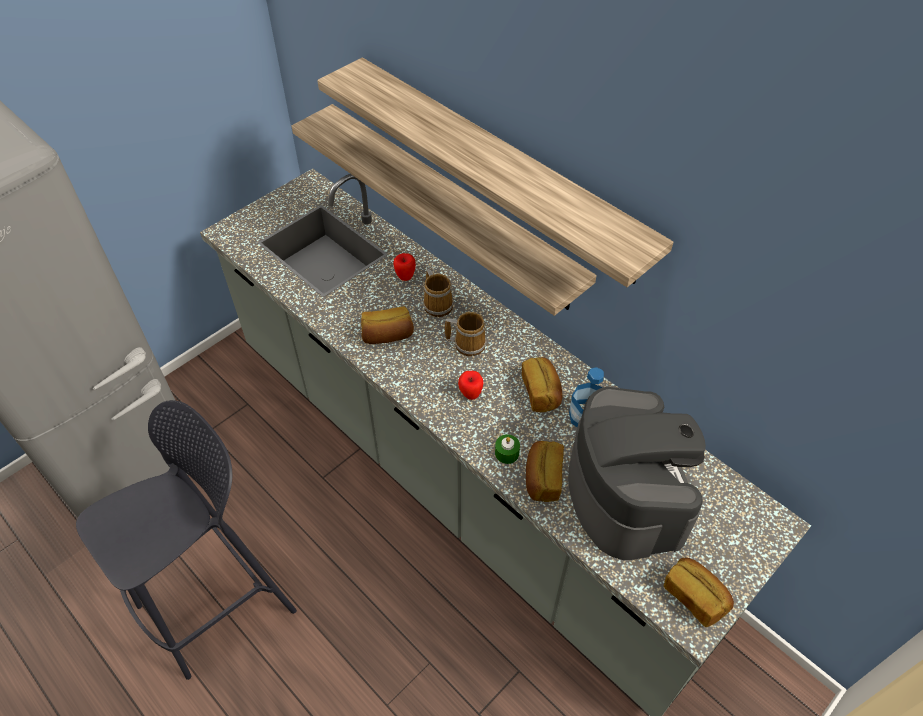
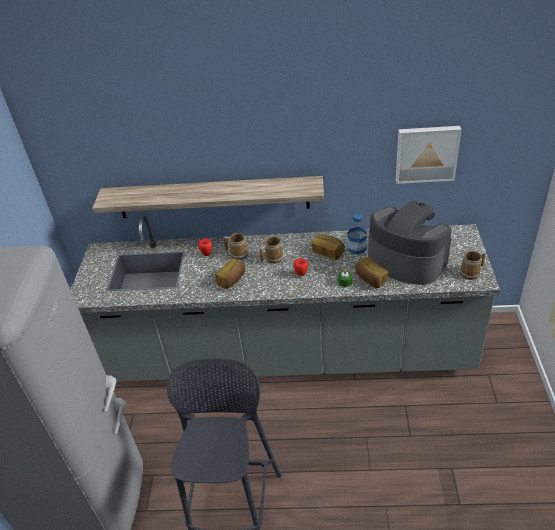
camera: 40 degrees left, 10 degrees down
shelf [317,57,673,287] -> none
bread [663,558,734,627] -> mug [460,251,485,280]
none -> picture [396,126,462,184]

